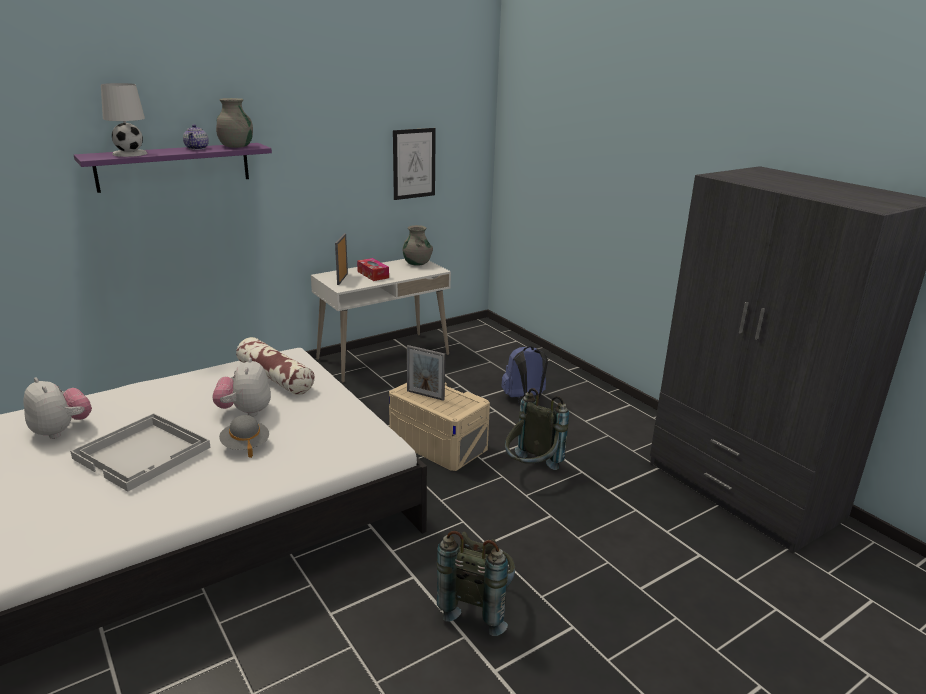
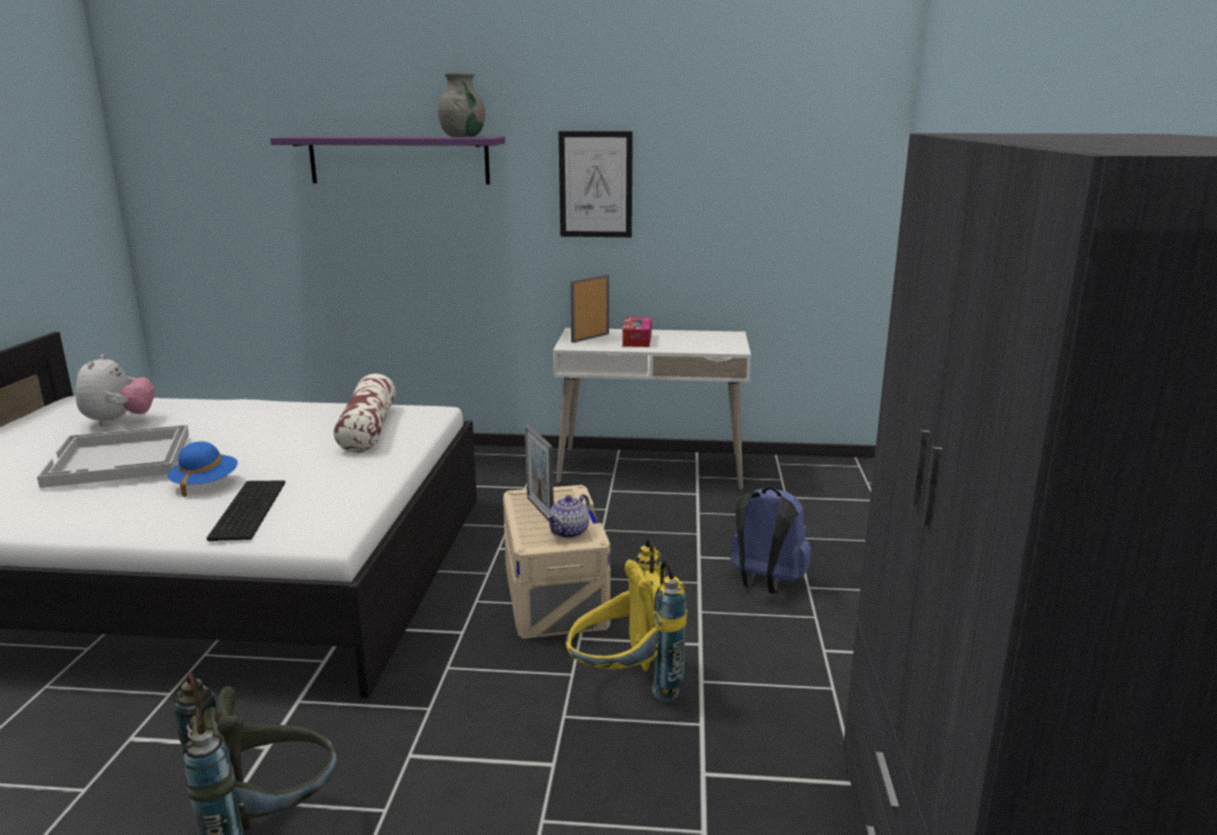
camera: 40 degrees right, 5 degrees down
white table lamp [101,83,147,157] -> none
teapot [183,124,209,150] -> teapot moved to [547,494,590,538]
plush toy [212,357,271,417] -> none
grey hat [219,415,269,458] -> blue hat [167,441,238,498]
picture [393,128,436,200] -> picture moved to [558,131,633,237]
grey vase [402,225,433,266] -> none
grey backpack [505,388,569,470] -> yellow backpack [566,538,687,702]
none -> keyboard [207,480,285,541]

